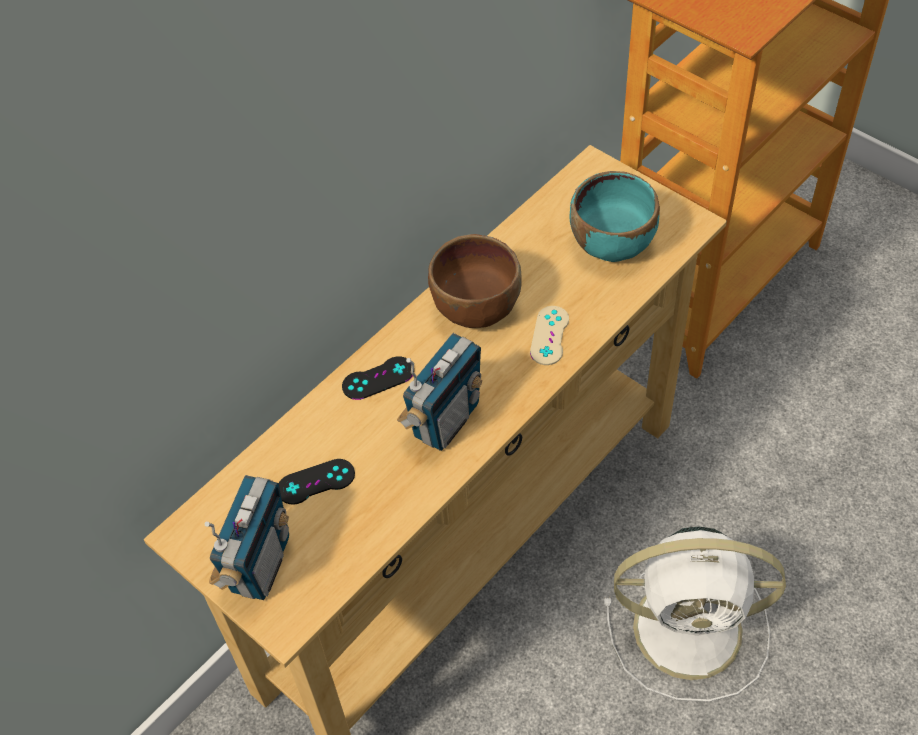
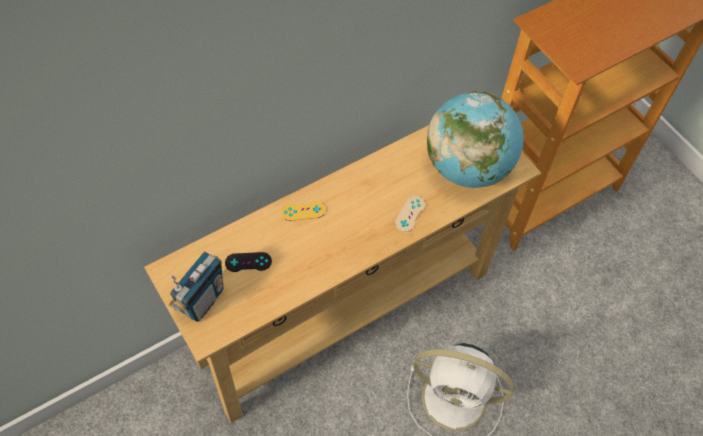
camera: 10 degrees right, 5 degrees up
black game controller [342,356,413,400] -> yellow game controller [281,201,326,221]
radio [397,333,482,451] -> none
brown bowl [428,234,522,328] -> none
turquoise bowl [570,171,660,262] -> globe [427,91,524,188]

